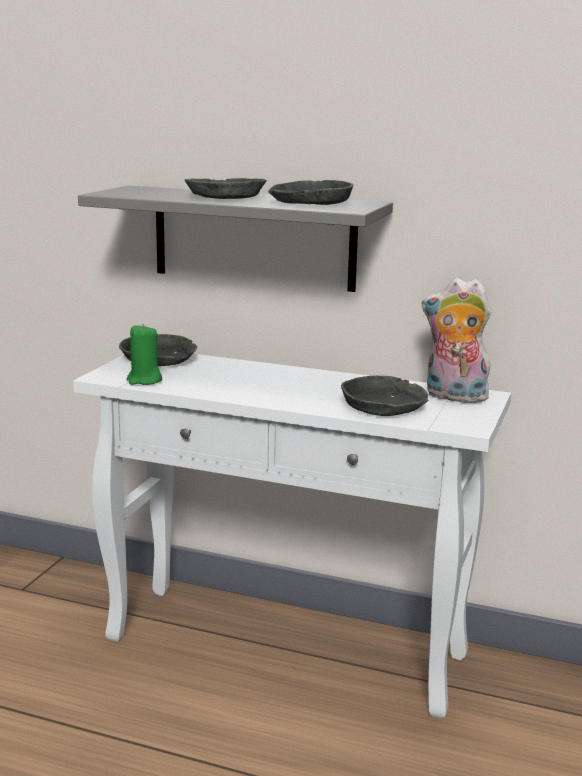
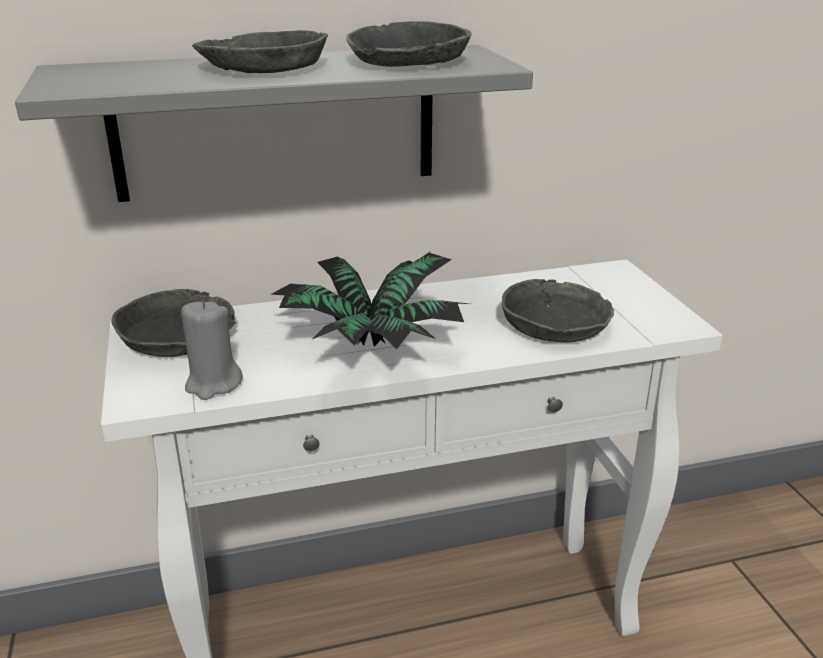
camera: 35 degrees left, 10 degrees up
green candle [127,324,162,385] -> grey candle [181,300,243,400]
plush toy [422,278,491,403] -> none
none -> potted plant [271,253,469,349]

